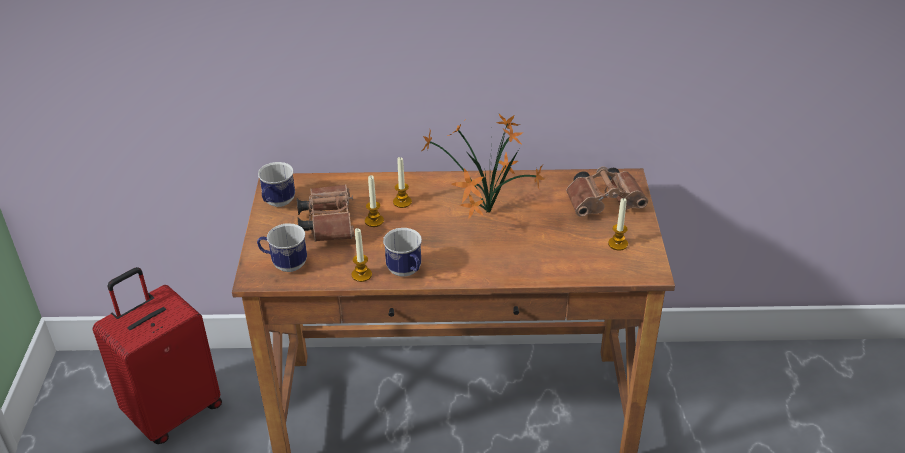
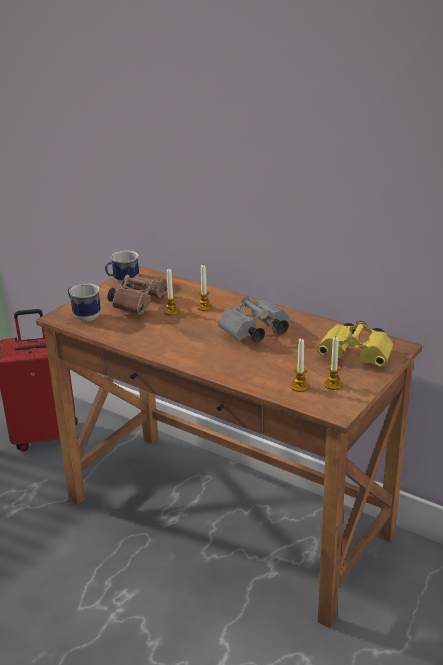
camera: 35 degrees right, 10 degrees down
candle [351,228,372,282] -> candle moved to [291,338,309,392]
mug [383,228,422,277] -> none
potted plant [422,114,544,219] -> grey binoculars [218,297,290,343]
brown binoculars [566,166,648,216] -> yellow binoculars [317,320,394,367]

